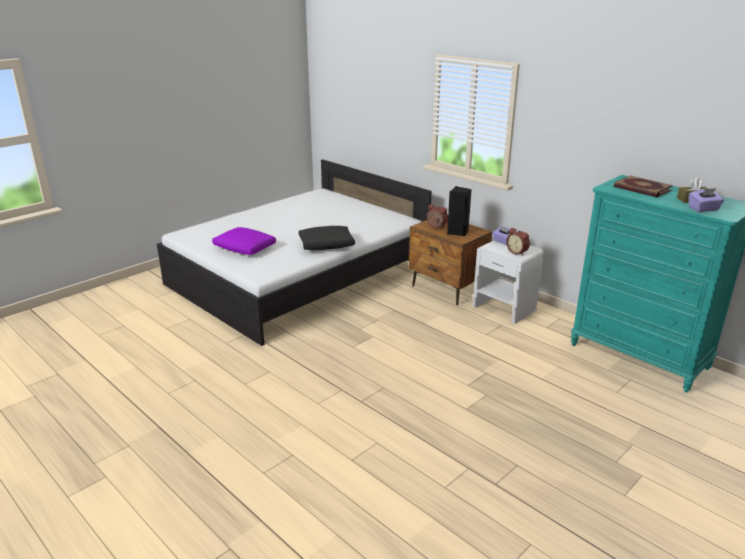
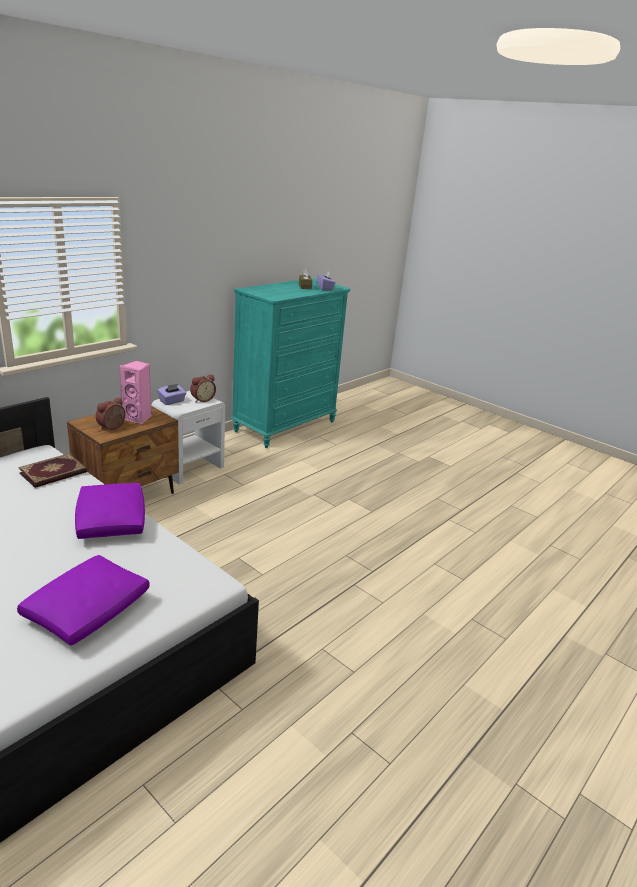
camera: 95 degrees left, 0 degrees up
black pillow [299,226,355,250] -> purple pillow [75,483,145,539]
black speaker [447,186,472,236] -> pink speaker [119,360,151,424]
book [614,176,673,197] -> book moved to [18,453,87,488]

